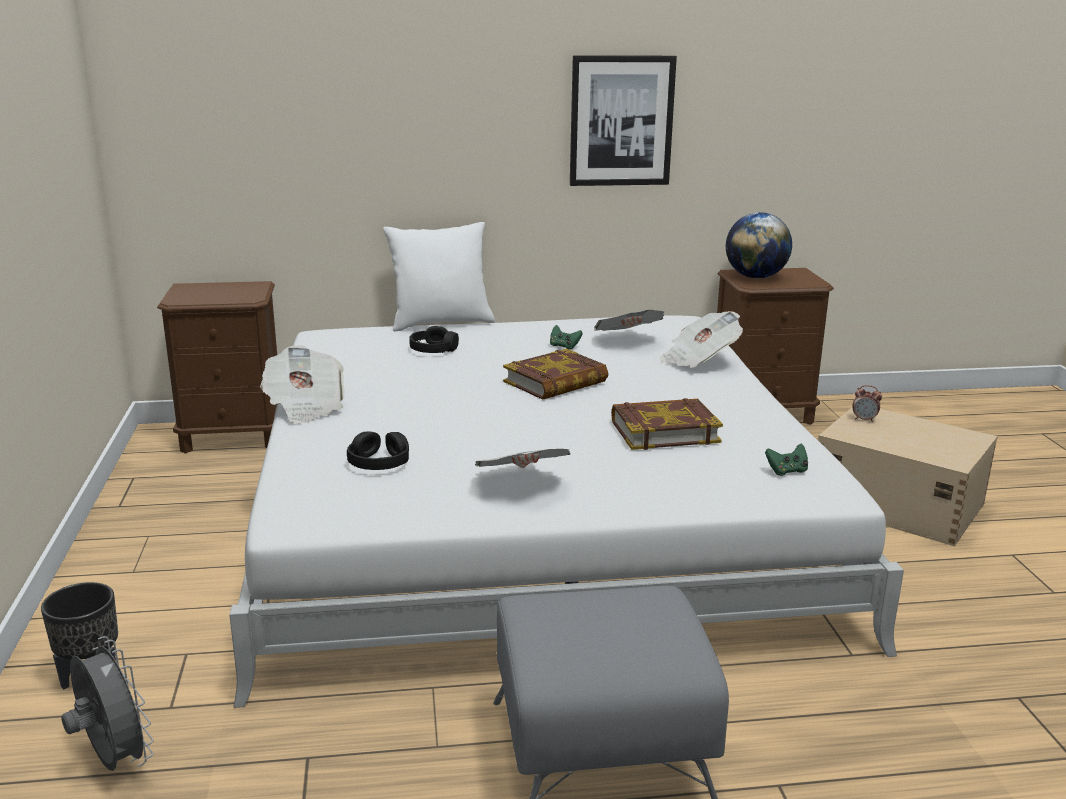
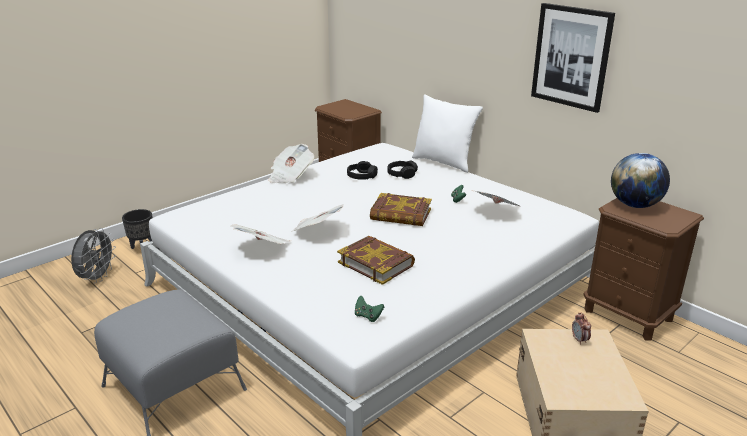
camera: 55 degrees right, 5 degrees up
black headphones [347,431,409,470] -> black headphones moved to [347,161,378,180]
newspaper [660,311,743,368] -> newspaper moved to [291,204,343,232]

